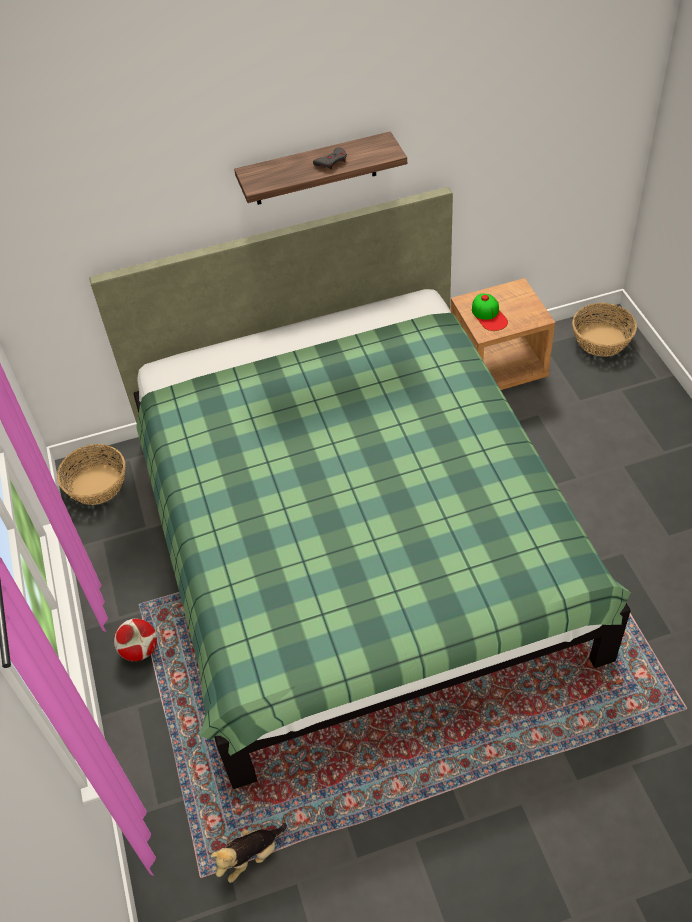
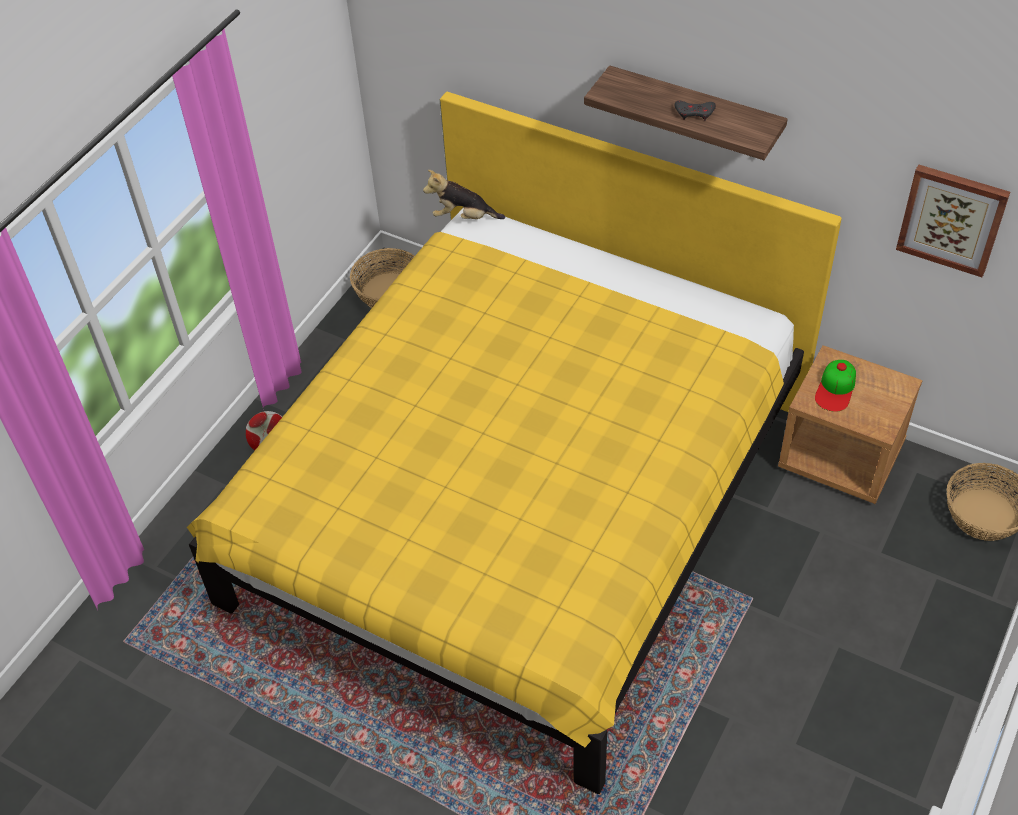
camera: 45 degrees right, 0 degrees up
green bed [89,187,631,789] -> yellow bed [187,92,842,794]
plush toy [211,823,287,883] -> plush toy moved to [423,170,505,219]
none -> picture [896,164,1010,277]

